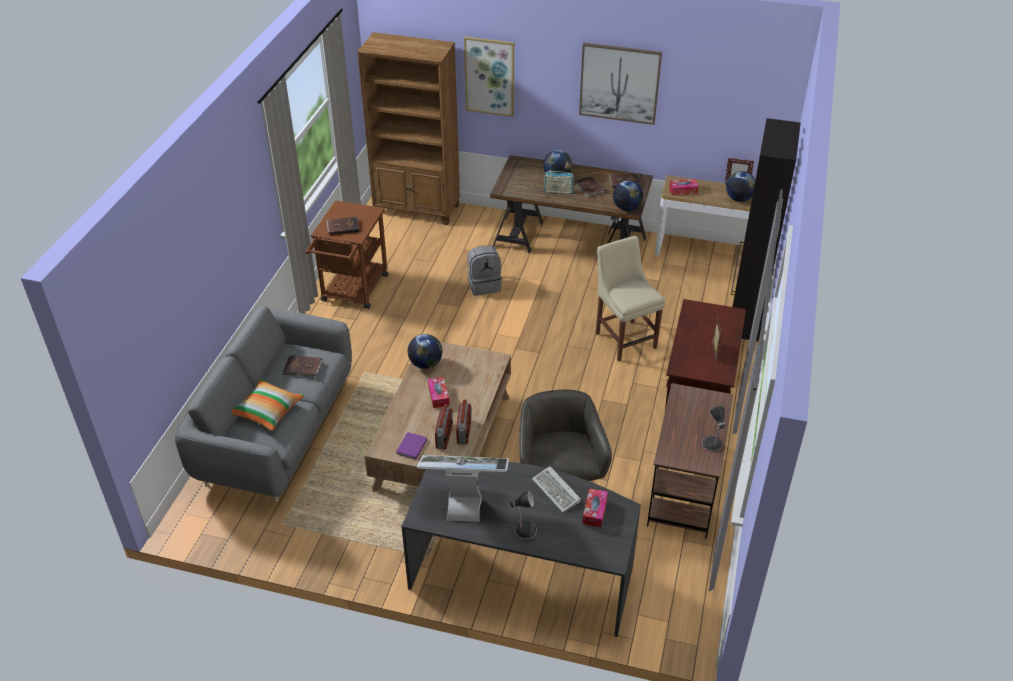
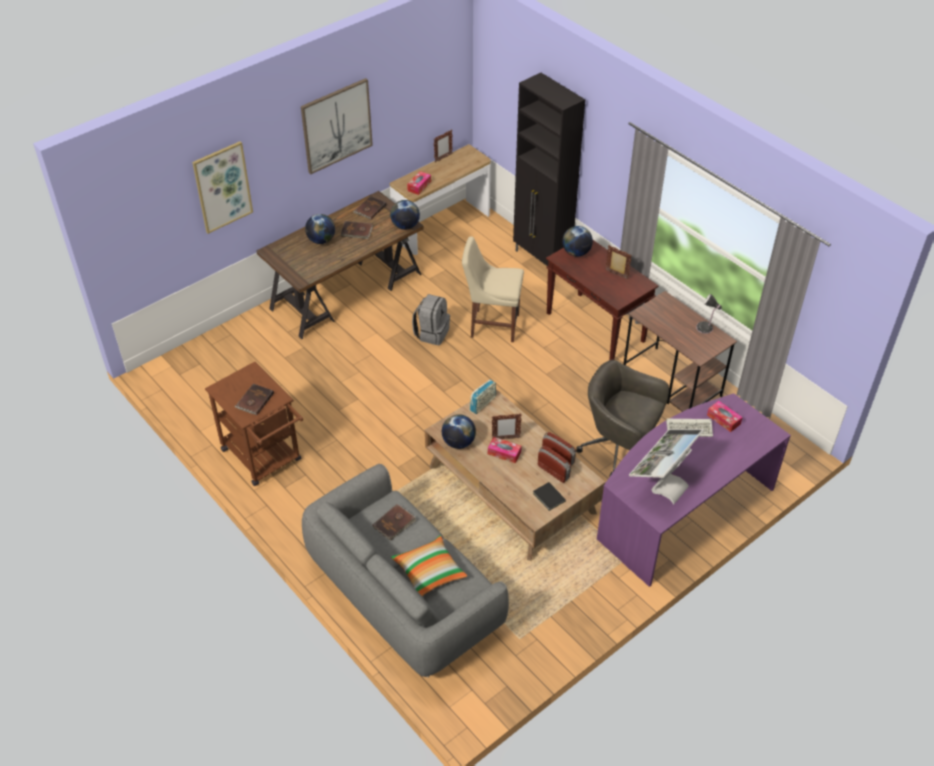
camera: 55 degrees left, 5 degrees up
brown bookcase [357,32,460,225] -> none
purple book [396,432,427,459] -> black book [533,482,566,511]
grey desk [401,462,641,637] -> purple desk [597,393,791,587]
grey backpack [467,246,502,296] -> grey backpack moved to [412,294,450,345]
table lamp [509,491,537,540] -> none
radio [544,170,574,194] -> radio moved to [470,379,496,414]
globe [726,171,755,202] -> globe moved to [562,226,593,257]
none -> picture frame [492,413,522,439]

